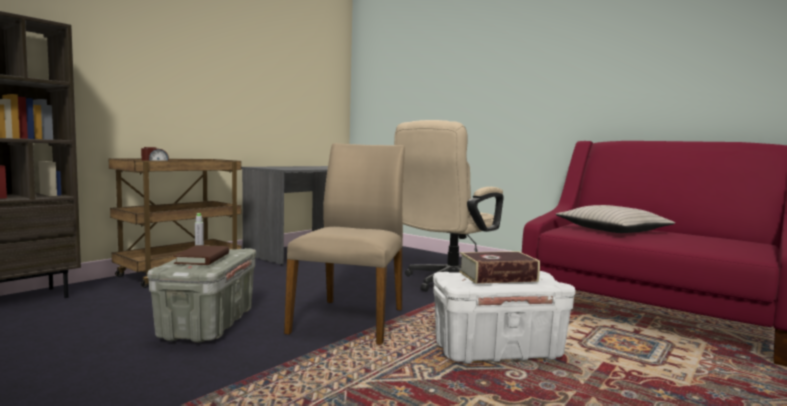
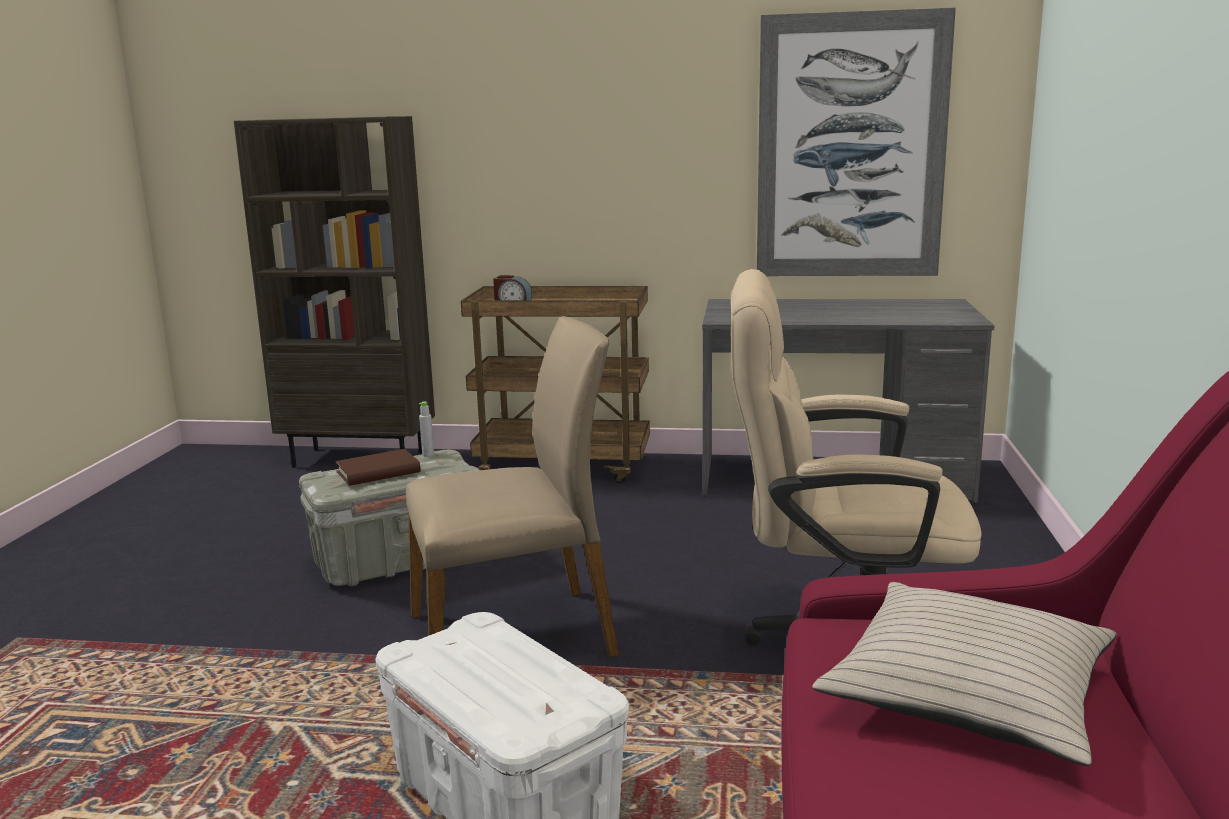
camera: 60 degrees right, 10 degrees up
book [459,251,540,284] -> none
none -> picture [757,8,956,276]

